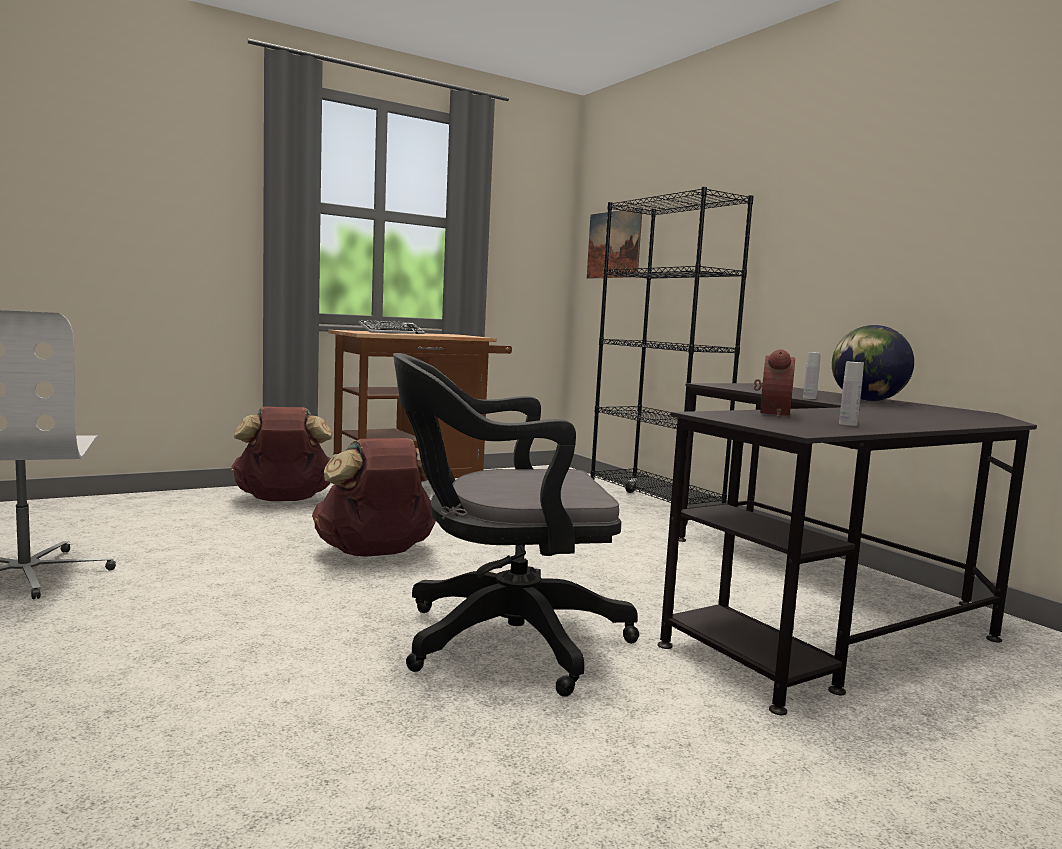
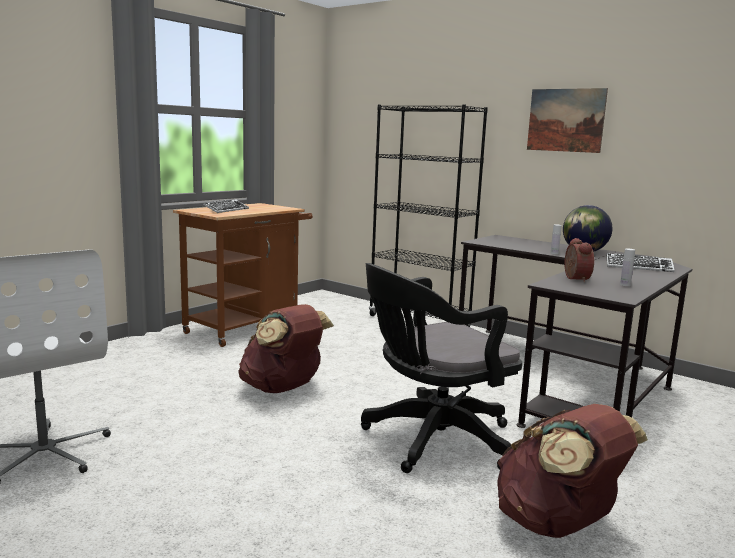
camera: 20 degrees left, 5 degrees up
brown backpack [231,407,332,501] -> brown backpack moved to [497,404,648,538]
picture [587,207,642,279] -> picture moved to [527,88,608,153]
none -> keyboard [606,253,675,272]

